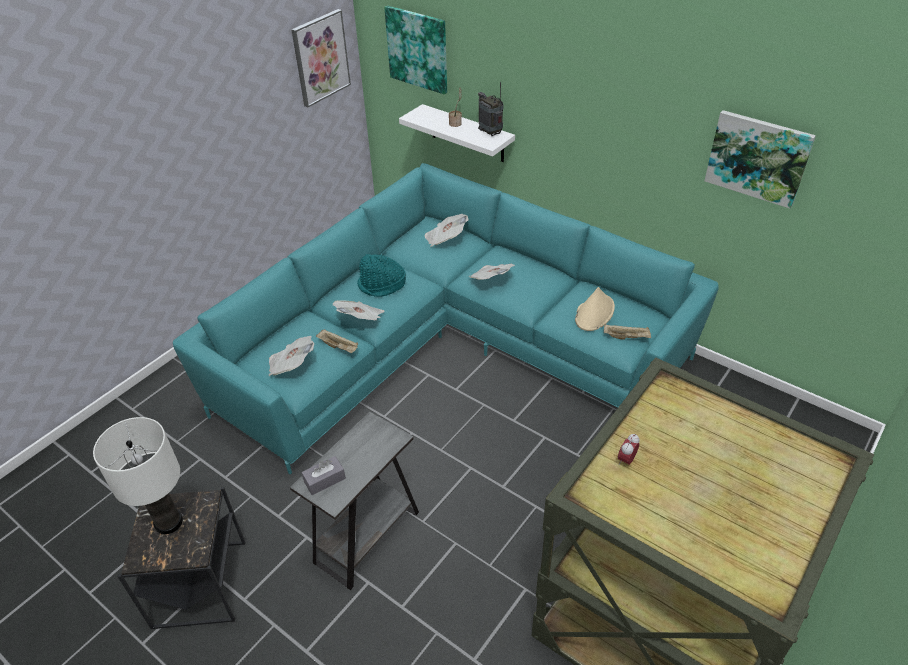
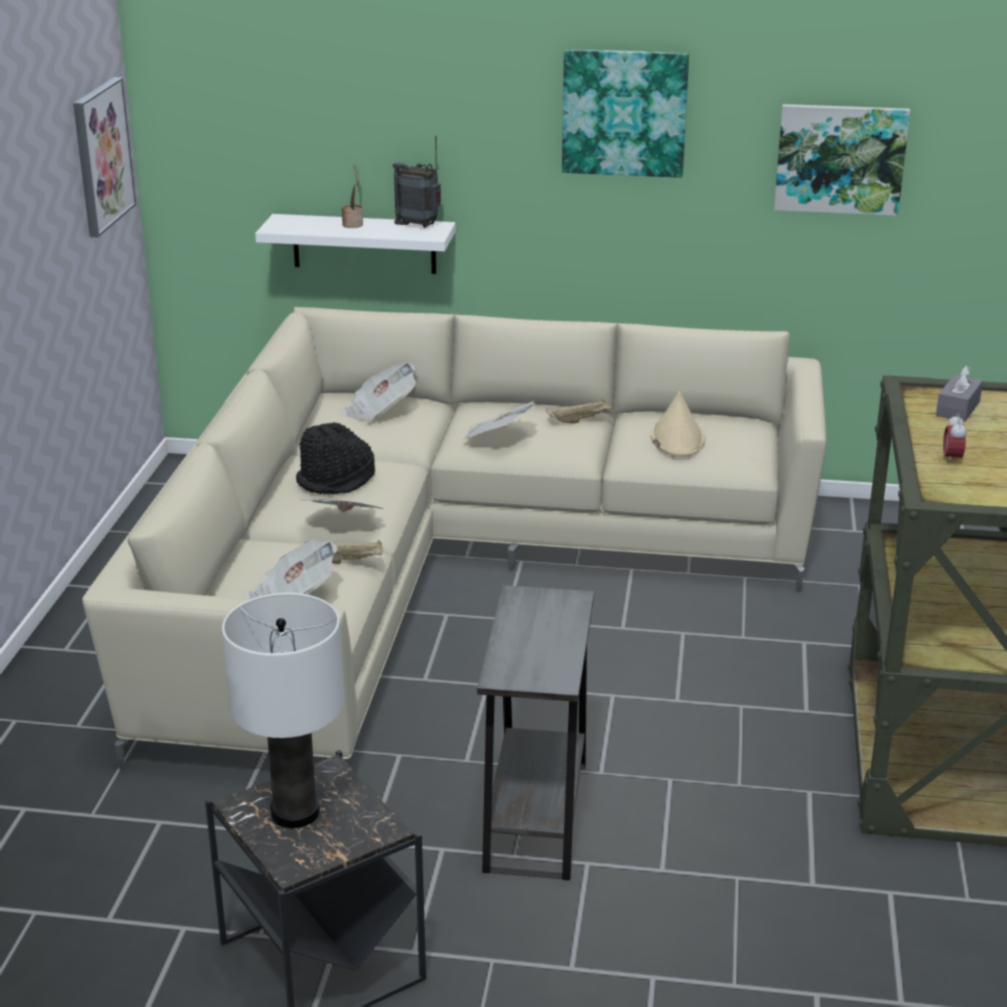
camera: 30 degrees left, 15 degrees down
turquoise sofa [173,163,719,474] -> beige sofa [82,307,827,770]
grey tissue box [301,456,346,495] -> grey tissue box moved to [936,365,983,422]
turquoise hat [357,254,406,297] -> black hat [296,422,375,494]
picture [384,6,447,95] -> picture moved to [562,49,689,178]
beige tray [604,325,651,340] -> beige tray moved to [546,399,614,423]

